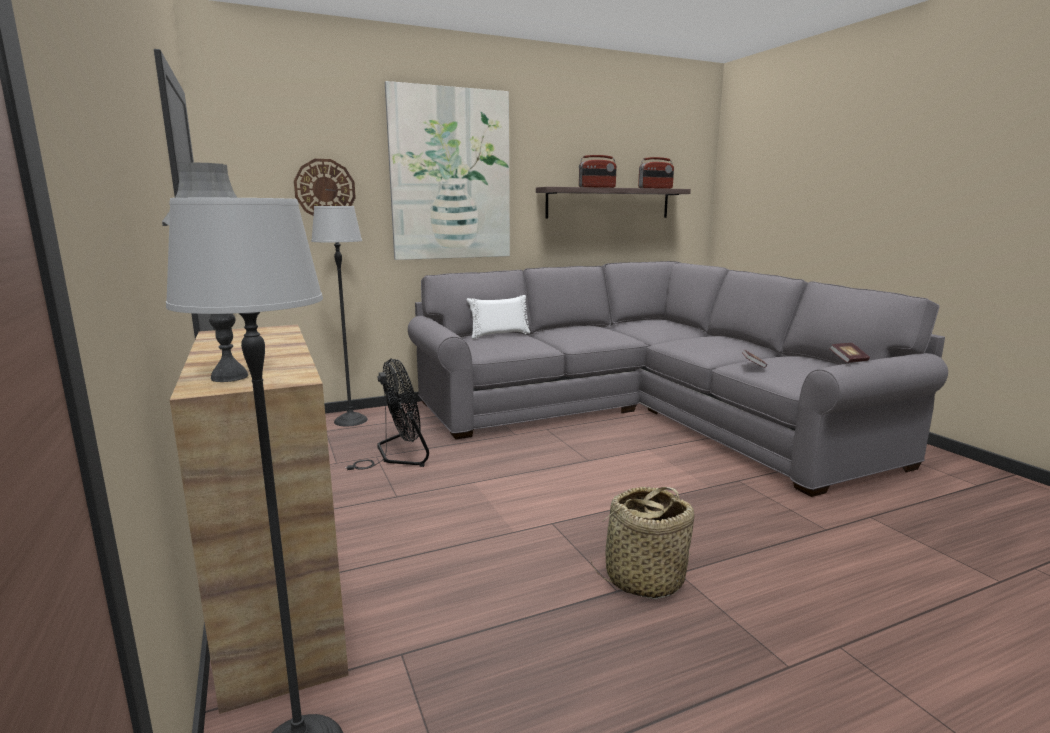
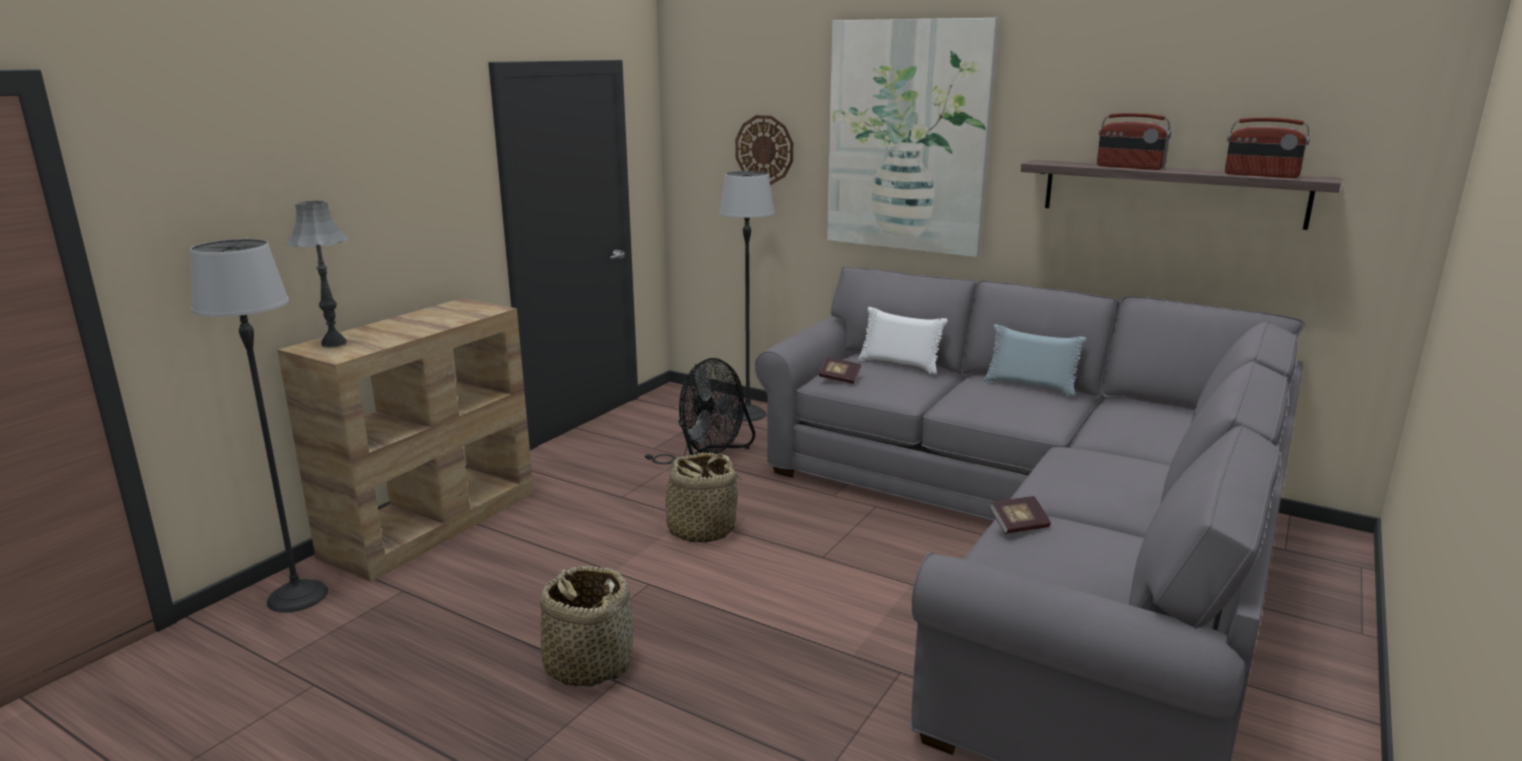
camera: 55 degrees right, 5 degrees up
book [829,343,870,363] -> book moved to [819,357,861,384]
none -> basket [650,453,745,543]
none -> blue pillow [984,324,1086,396]

